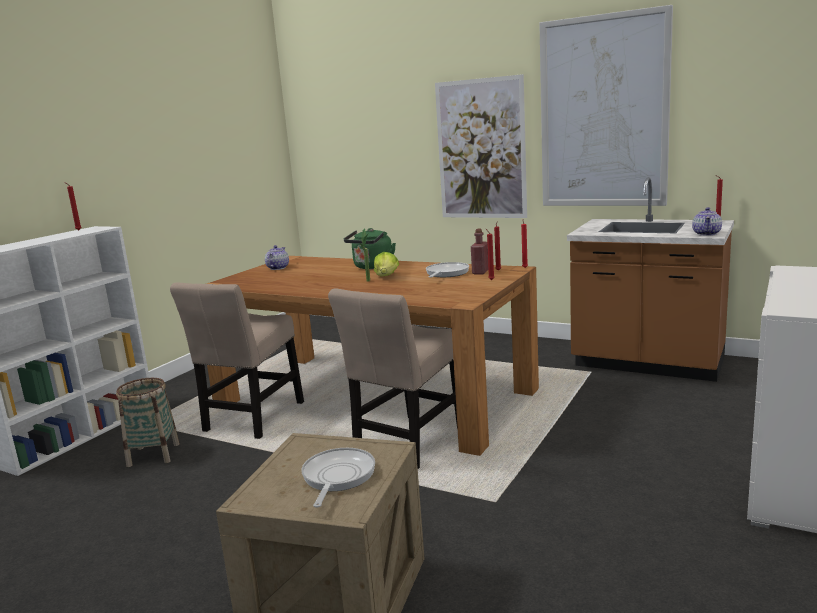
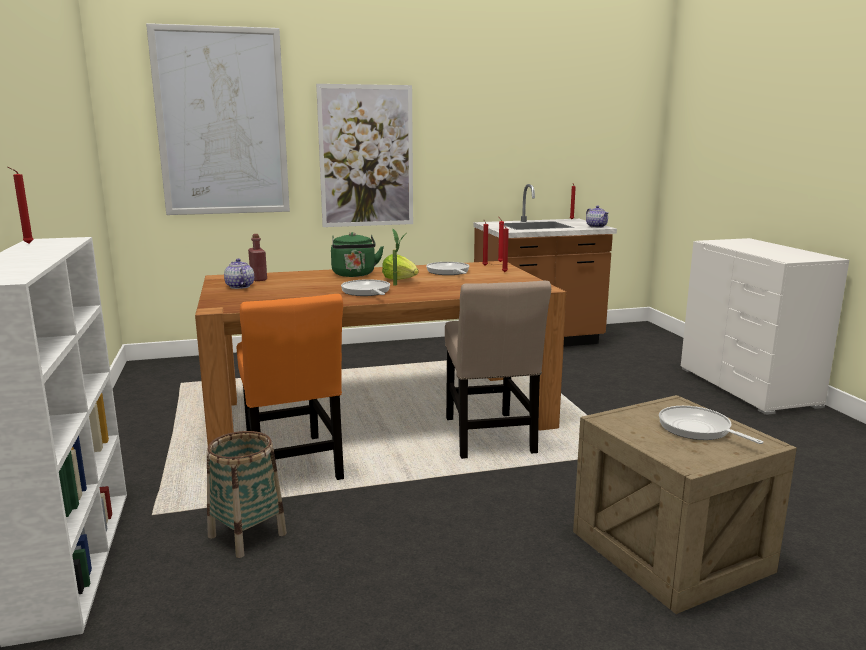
camera: 45 degrees left, 0 degrees up
beige chair [170,282,304,439] -> orange chair [237,294,344,480]
red bottle [471,229,488,274] -> red bottle moved to [248,234,267,281]
picture [539,5,673,206] -> picture moved to [146,23,290,215]
none -> frying pan [341,279,390,296]

